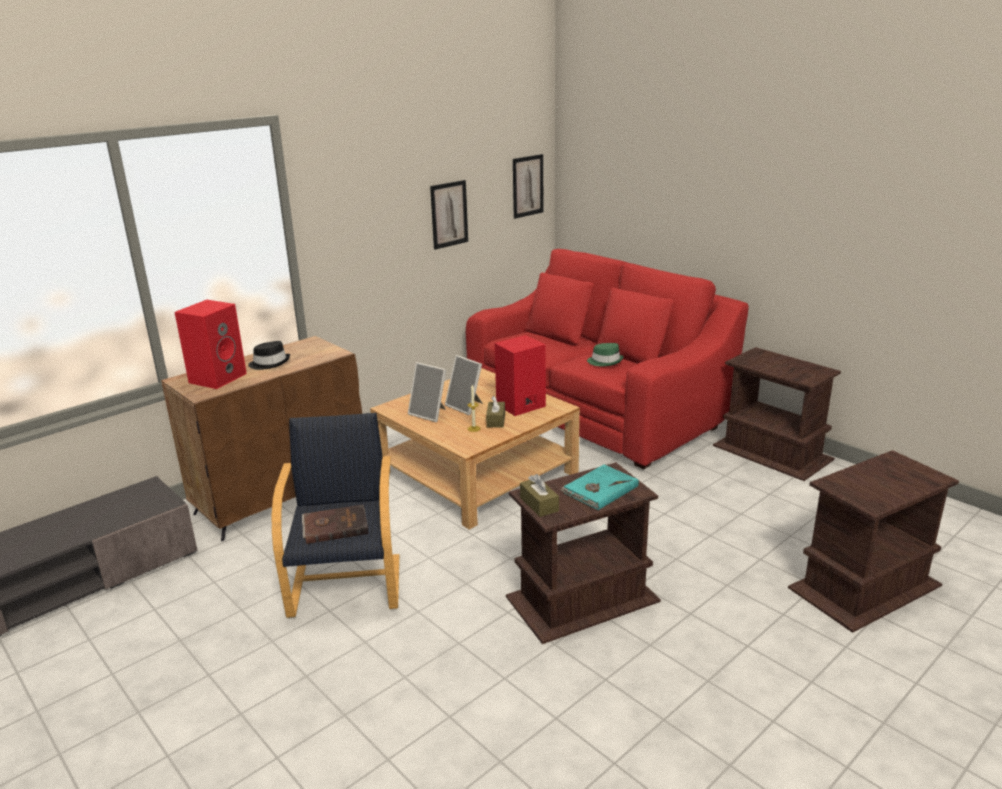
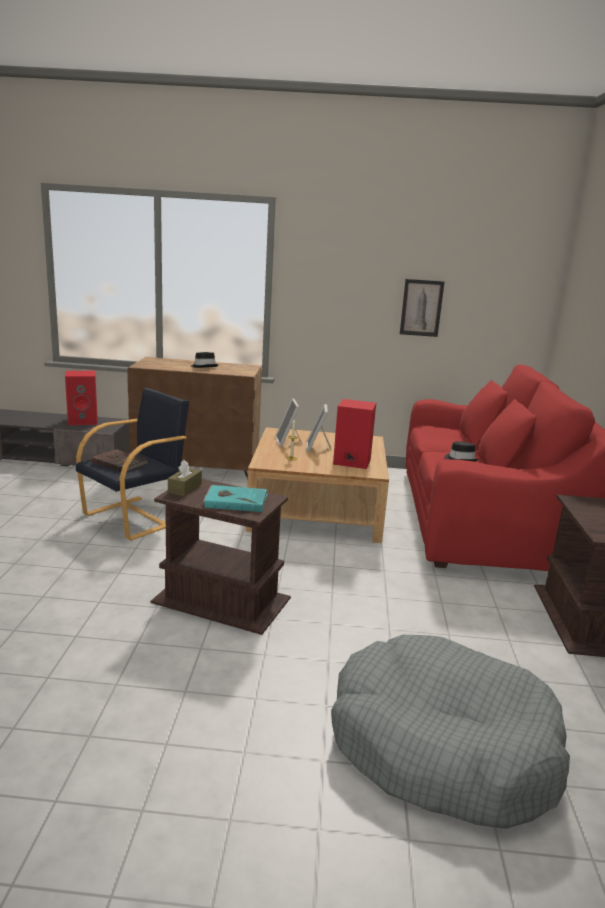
camera: 45 degrees right, 5 degrees down
red speaker [174,300,247,389] -> red speaker moved to [65,371,98,425]
brown tissue box [486,396,505,428] -> none
picture [513,154,543,219] -> none
green hat [587,343,624,366] -> black hat [444,441,478,462]
brown side table [788,450,959,633] -> grey dog bed [331,635,570,829]

